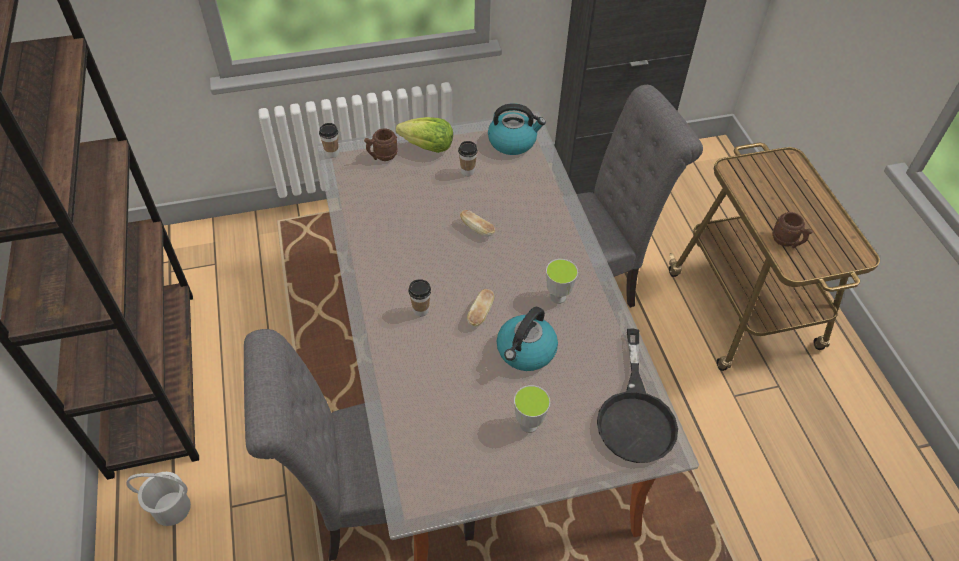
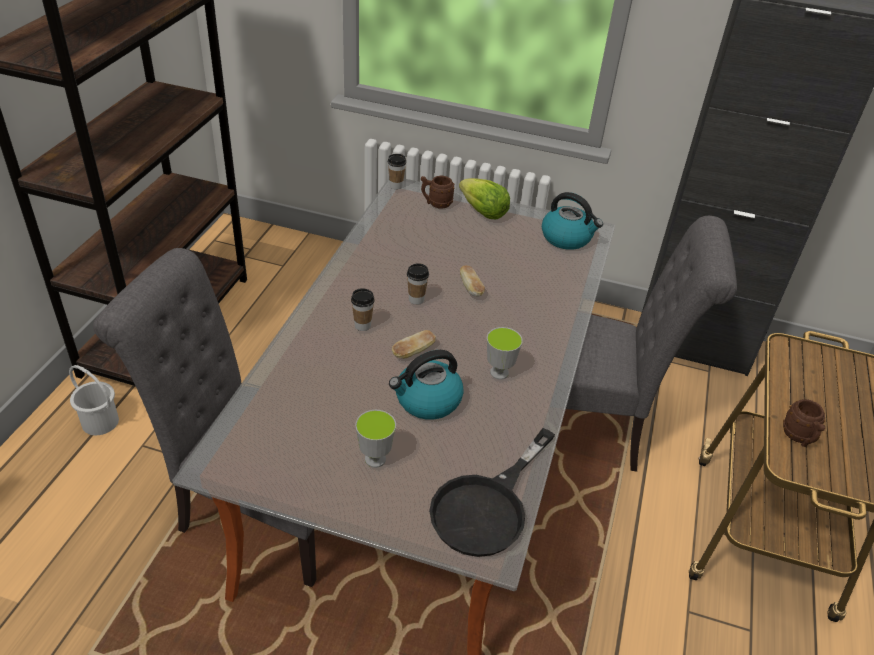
camera: 30 degrees right, 10 degrees down
cup [458,141,478,176] -> cup moved to [407,263,429,305]

